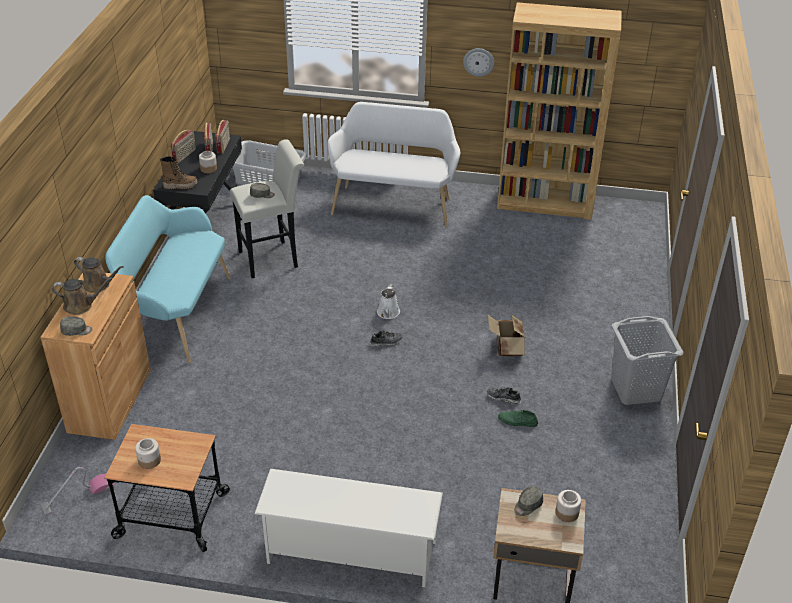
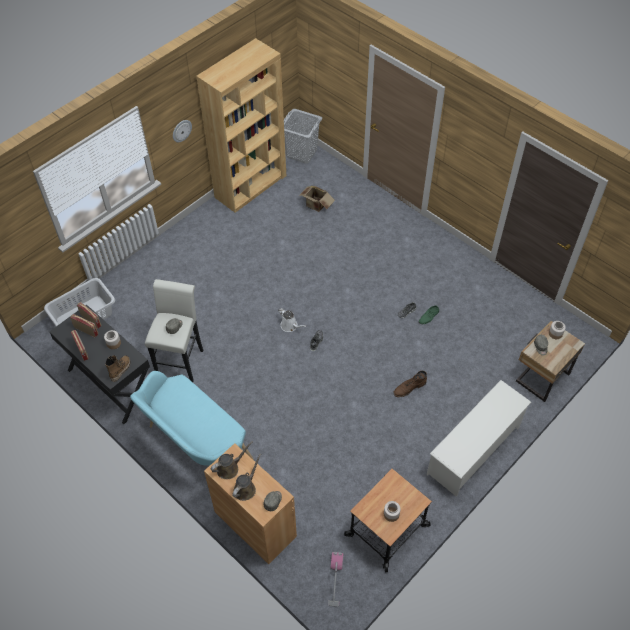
camera: 55 degrees left, 15 degrees up
white bench [328,102,460,228] -> none
cardboard box [488,315,525,357] -> cardboard box moved to [299,186,335,212]
grey laundry basket [611,316,683,405] -> grey laundry basket moved to [284,109,322,164]
none -> brown boot [393,371,427,397]

